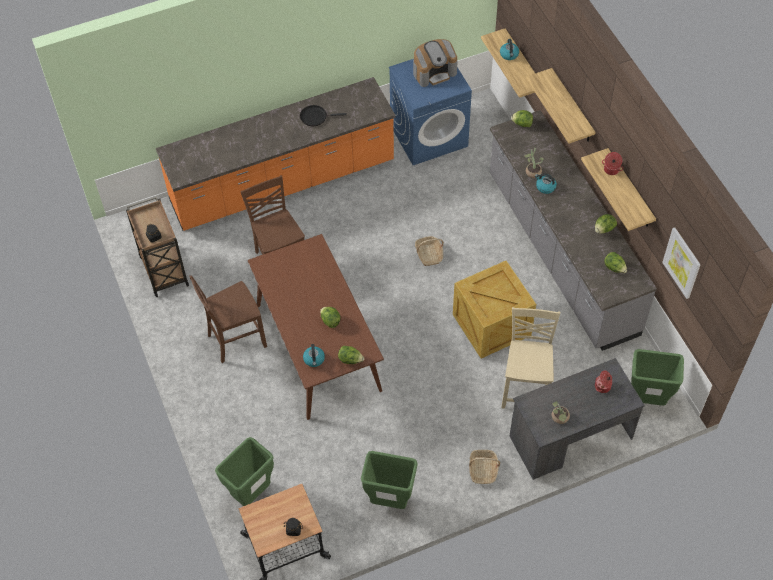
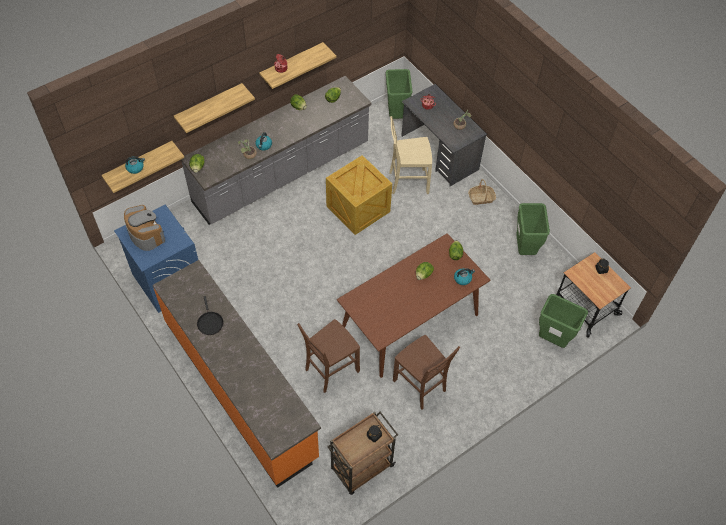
camera: 105 degrees left, 0 degrees up
basket [415,236,444,266] -> none
picture [662,227,701,299] -> none

